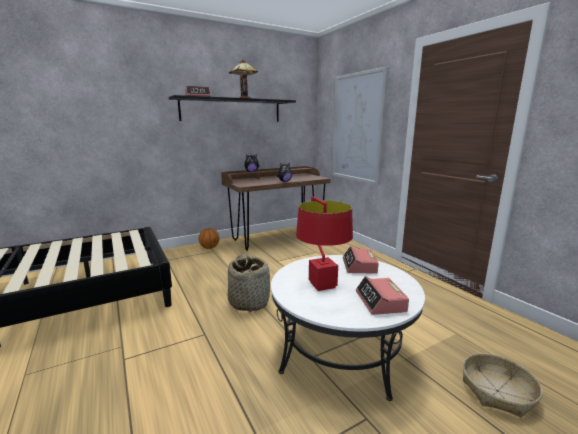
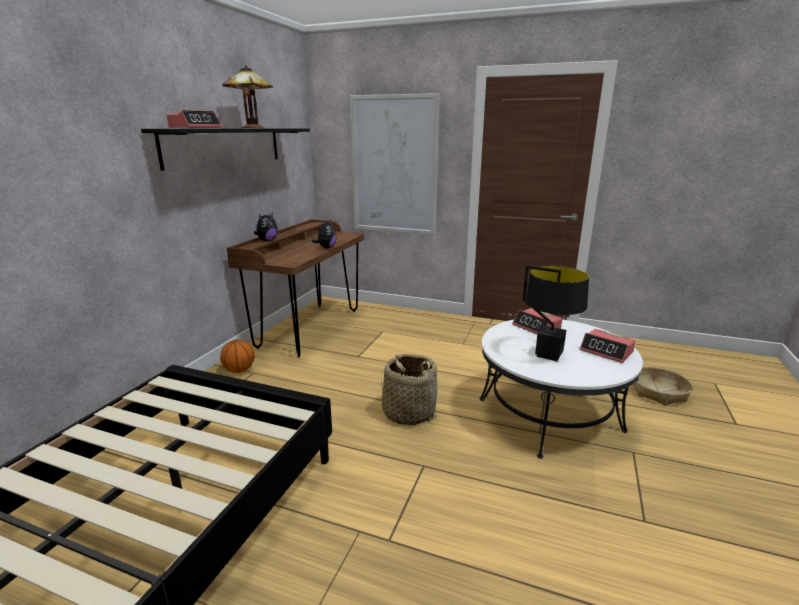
camera: 40 degrees left, 5 degrees up
red table lamp [296,197,353,291] -> black table lamp [523,265,589,361]

